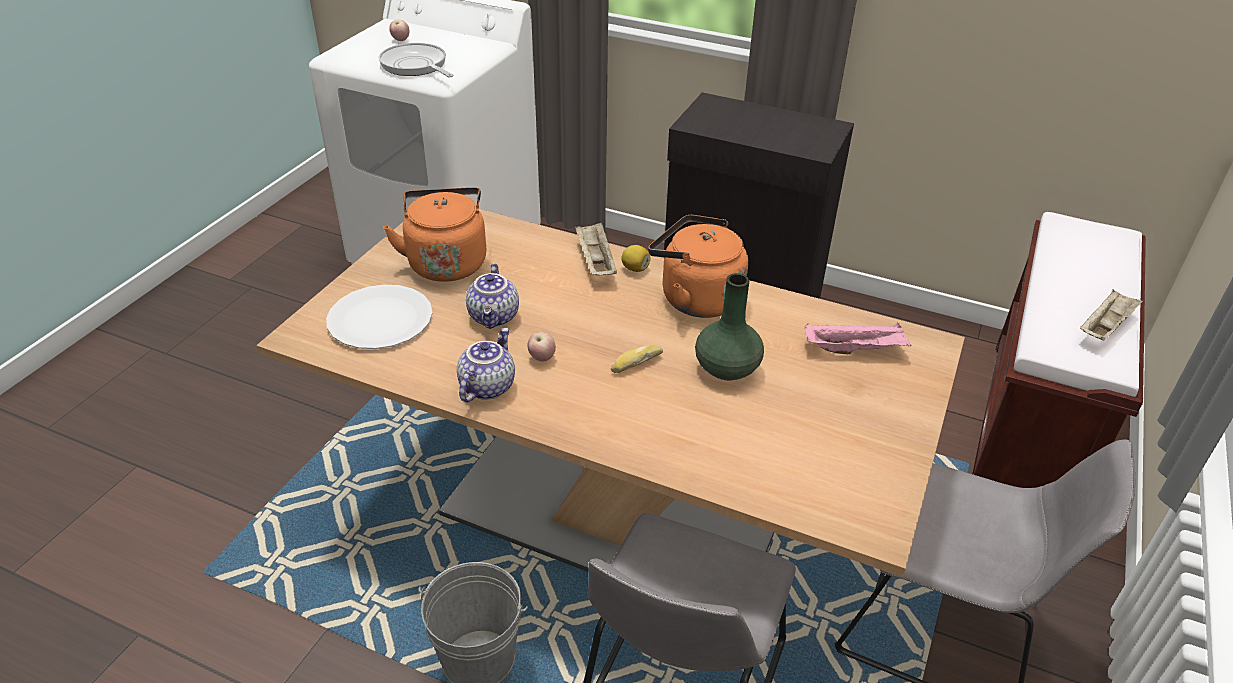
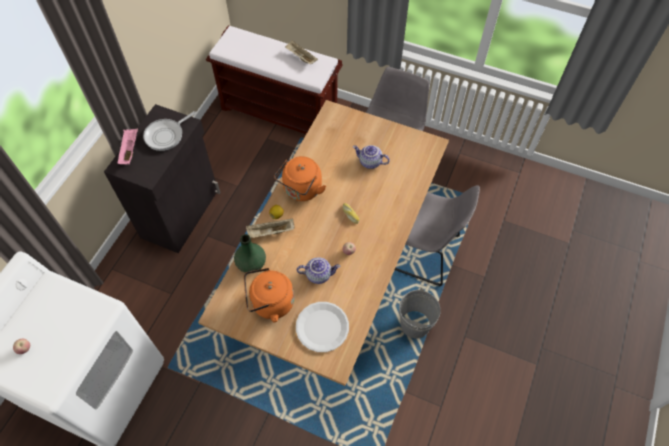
camera: 90 degrees left, 20 degrees up
frying pan [379,43,454,77] -> frying pan moved to [143,111,196,151]
teapot [457,328,515,402] -> teapot moved to [353,145,390,169]
green vase [695,273,764,380] -> green vase moved to [234,234,266,273]
pink tray [805,323,911,354] -> pink tray moved to [117,128,138,165]

